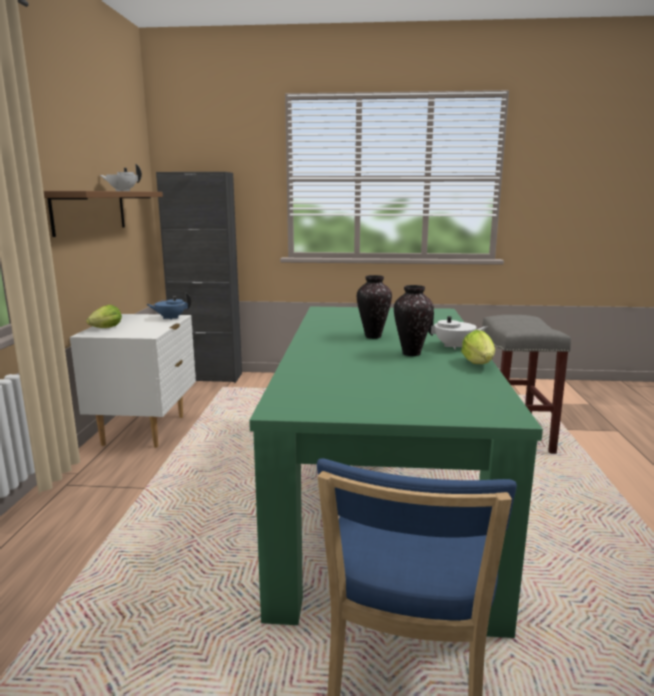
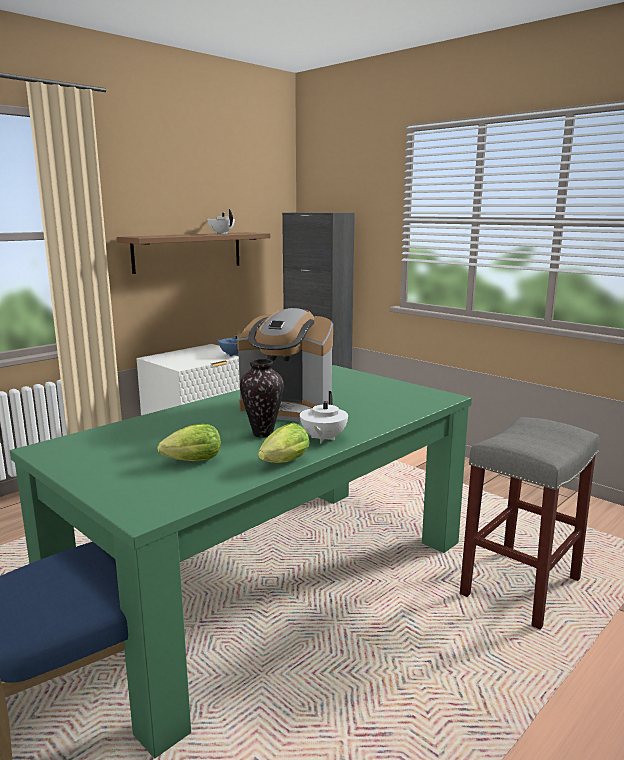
camera: 40 degrees right, 0 degrees up
lettuce [86,305,122,328] -> lettuce moved to [157,424,221,461]
vase [357,275,392,339] -> coffee machine [237,308,333,422]
white teapot [428,311,488,350] -> white teapot turned 60 degrees clockwise [300,391,348,443]

